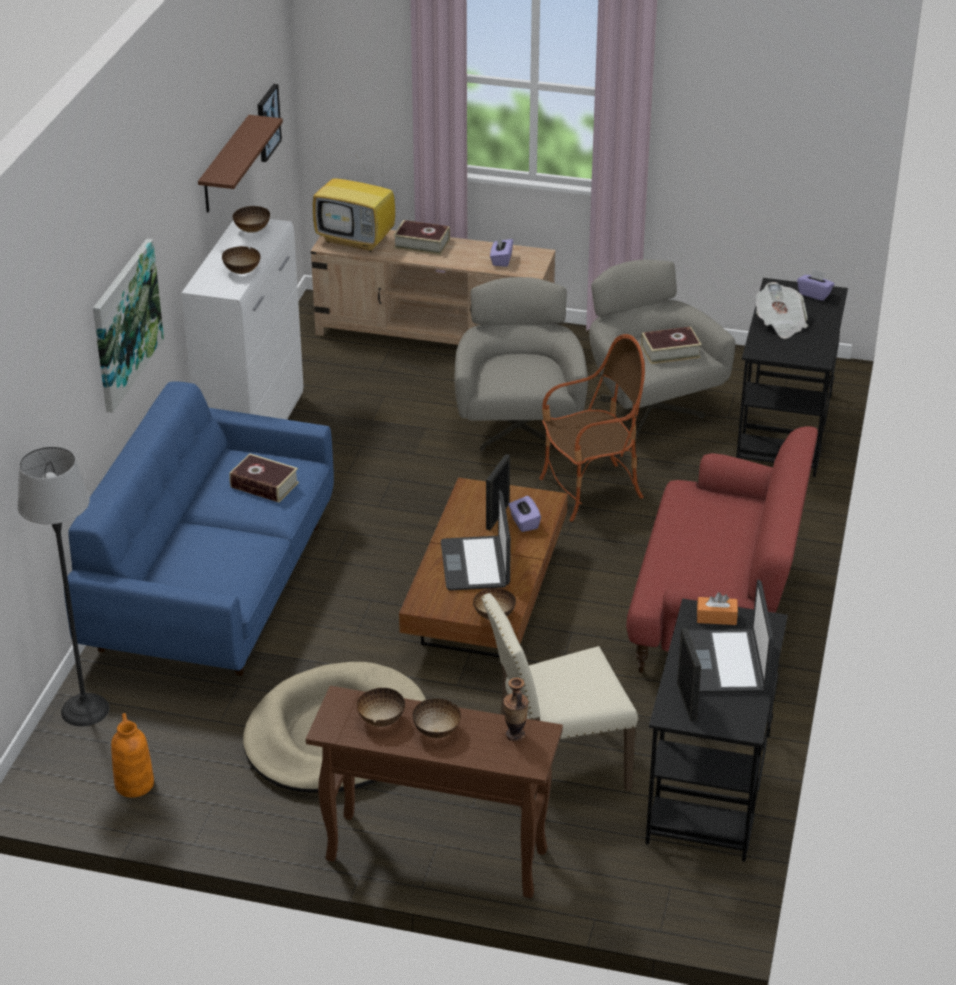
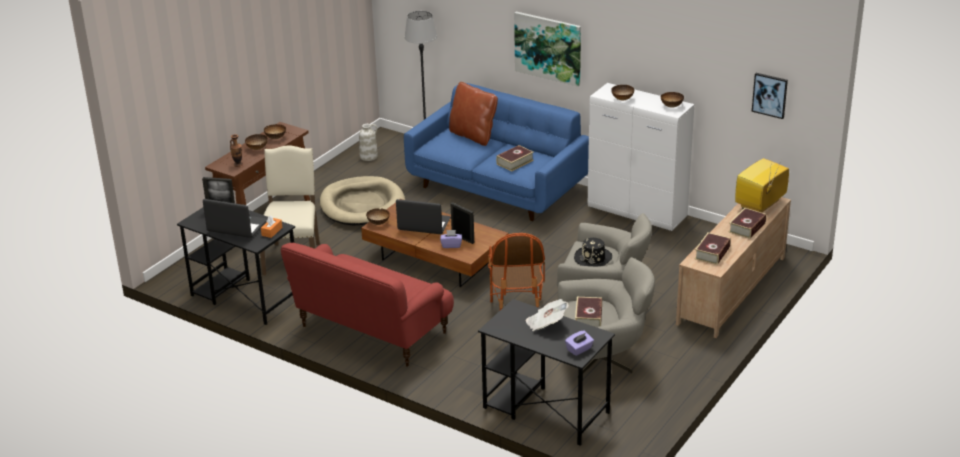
camera: 110 degrees right, 5 degrees down
orange vase [111,713,154,798] -> white vase [359,124,378,161]
brown shelf [198,115,283,213] -> none
purple tissue box [490,237,513,267] -> book [694,233,731,265]
none -> brown pillow [449,82,498,146]
none -> black hat [574,238,612,266]

